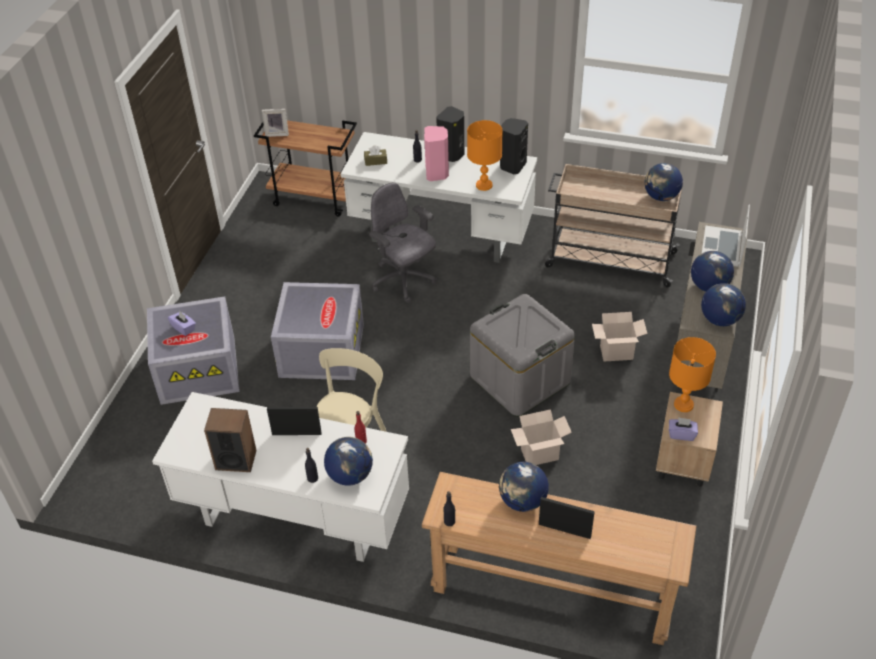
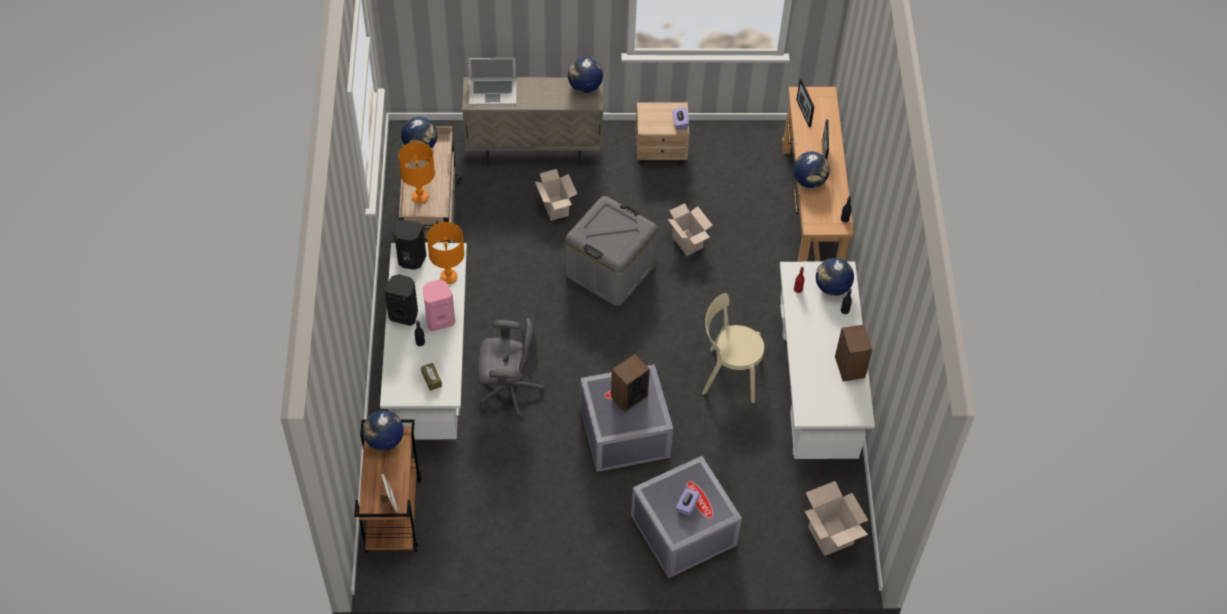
camera: 110 degrees left, 10 degrees up
picture frame [267,407,322,435] -> picture frame moved to [796,79,815,127]
grey office chair [369,182,437,303] -> grey office chair turned 120 degrees counterclockwise [478,318,544,419]
orange table lamp [669,337,716,412] -> orange table lamp moved to [399,142,435,203]
globe [691,251,734,291] -> globe moved to [363,410,404,451]
none -> speaker [611,354,650,412]
none -> cardboard box [805,481,868,556]

